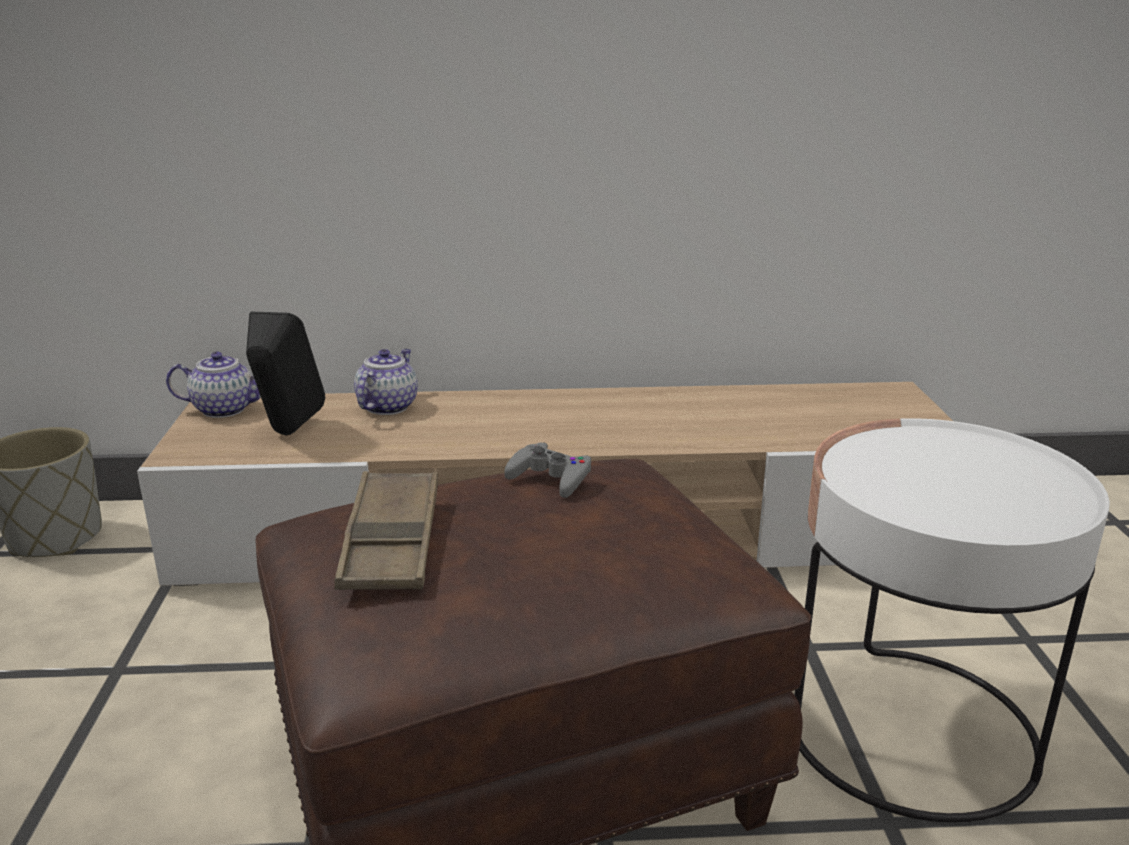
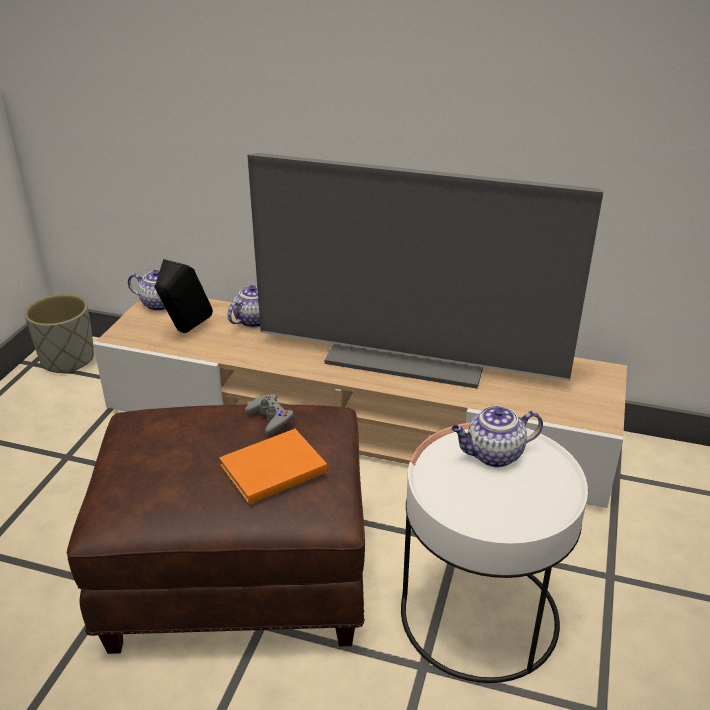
camera: 20 degrees right, 10 degrees up
brown tray [335,471,438,590] -> none
none -> orange book [219,429,327,505]
none -> television [247,153,604,389]
none -> teapot [451,406,543,467]

